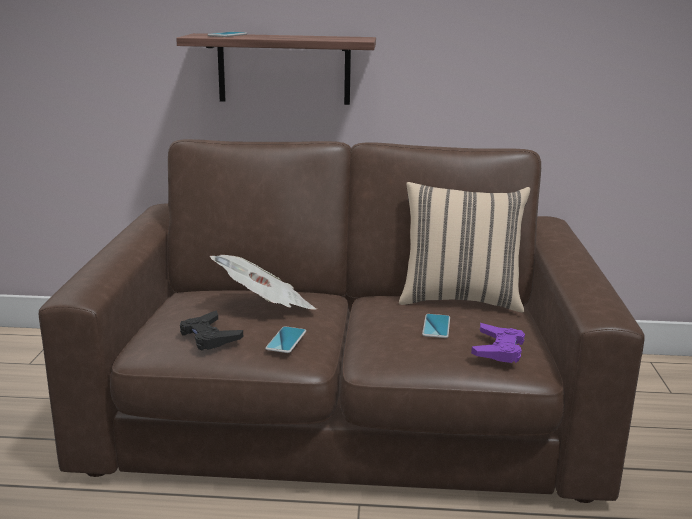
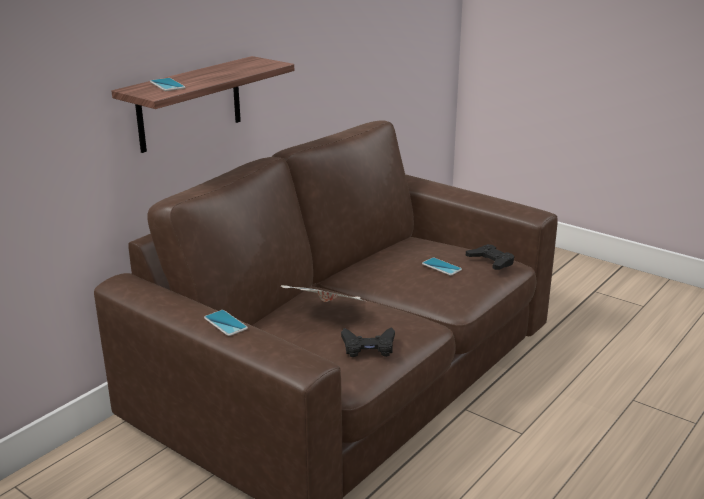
camera: 55 degrees left, 5 degrees up
phone [265,326,306,353] -> phone moved to [204,310,248,336]
beige pillow [399,182,530,313] -> none
purple game controller [471,323,525,363] -> black game controller [466,244,514,270]

